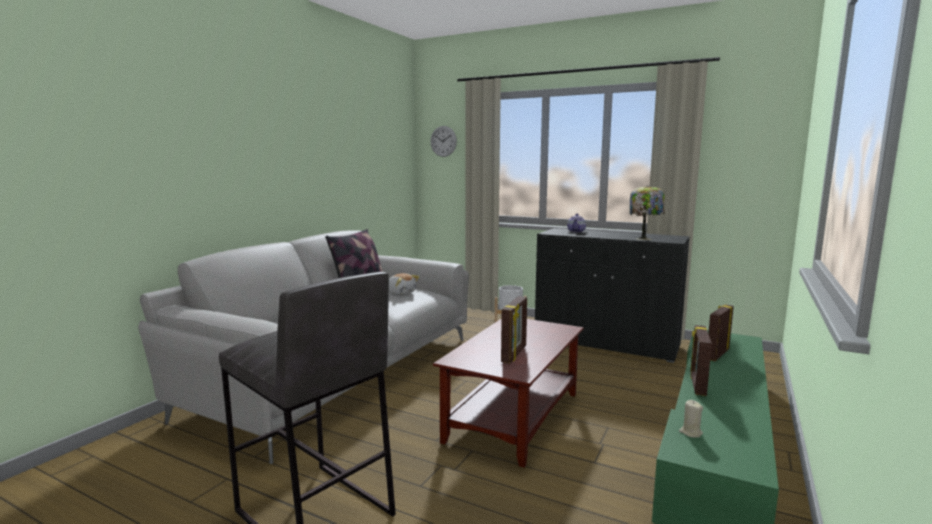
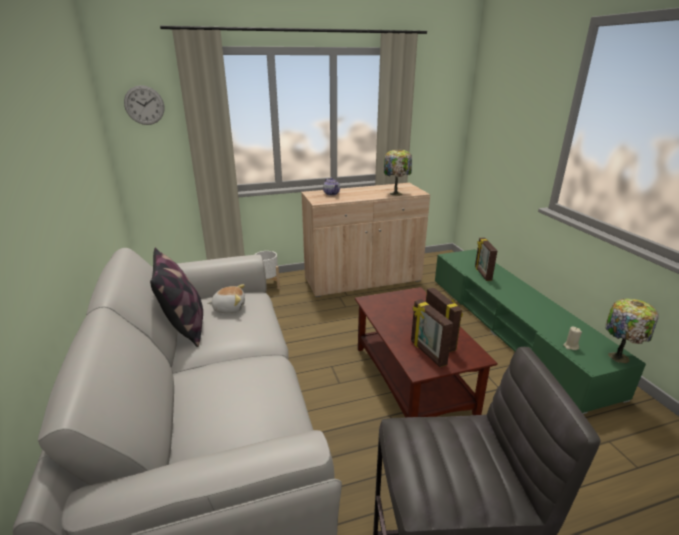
camera: 45 degrees left, 15 degrees up
black cabinet [535,228,690,363] -> beige cabinet [301,183,430,297]
picture frame [690,325,712,396] -> picture frame moved to [411,299,453,367]
none -> table lamp [606,299,659,363]

